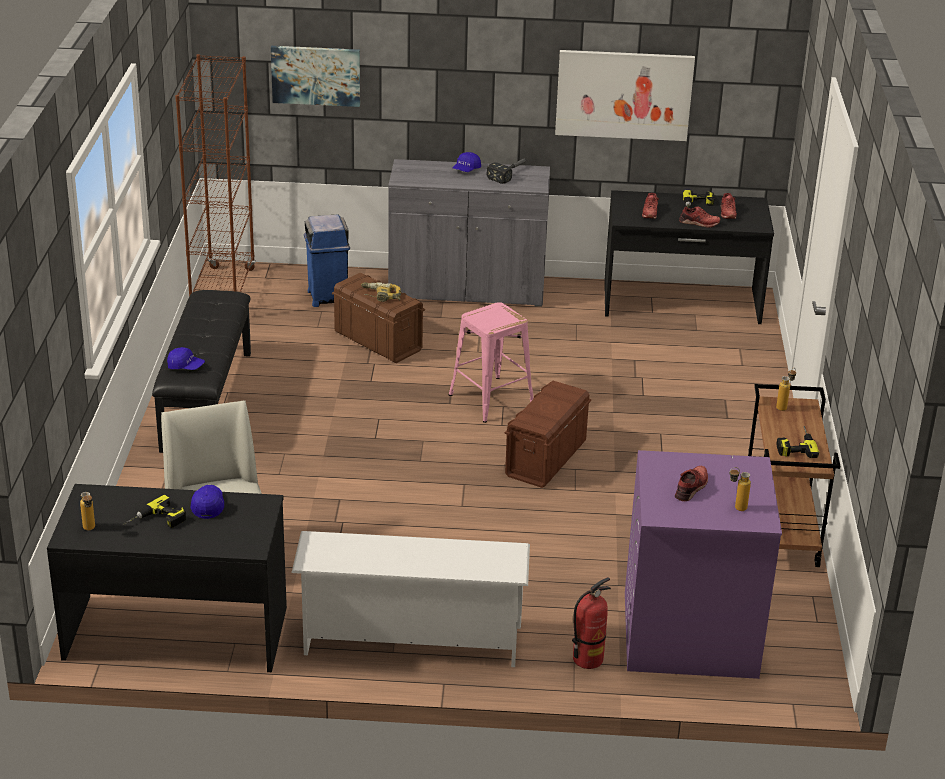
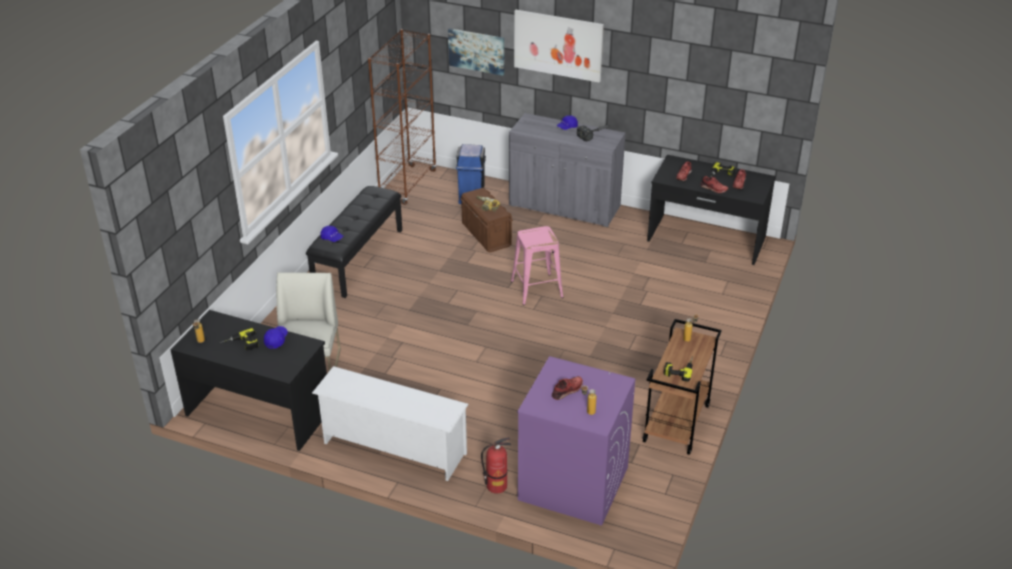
camera: 20 degrees right, 5 degrees up
brown storage box [505,381,591,488] -> none
picture [555,50,695,141] -> picture moved to [514,10,604,83]

